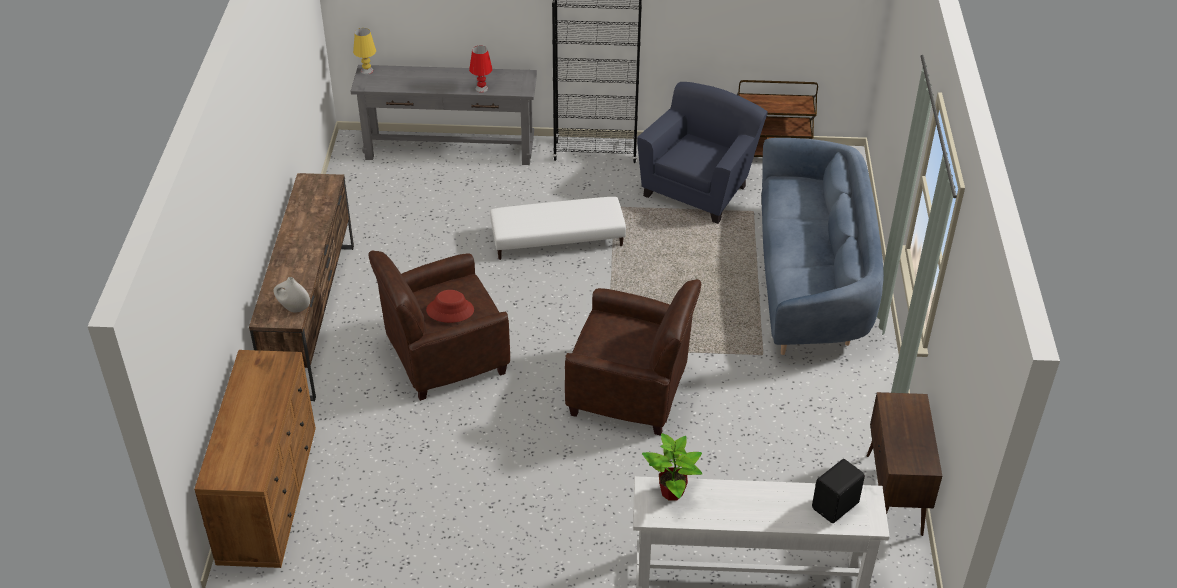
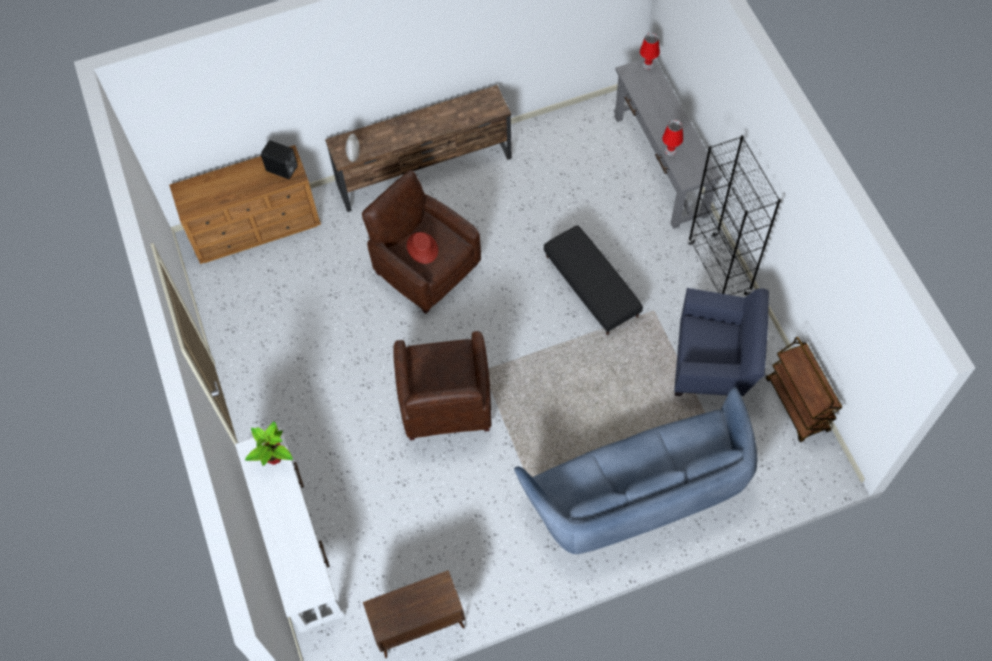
camera: 70 degrees right, 20 degrees up
yellow table lamp [353,28,376,74] -> red table lamp [640,33,660,69]
white ottoman [490,197,626,260] -> black ottoman [544,225,643,335]
black speaker [812,459,865,523] -> black speaker moved to [261,140,298,179]

